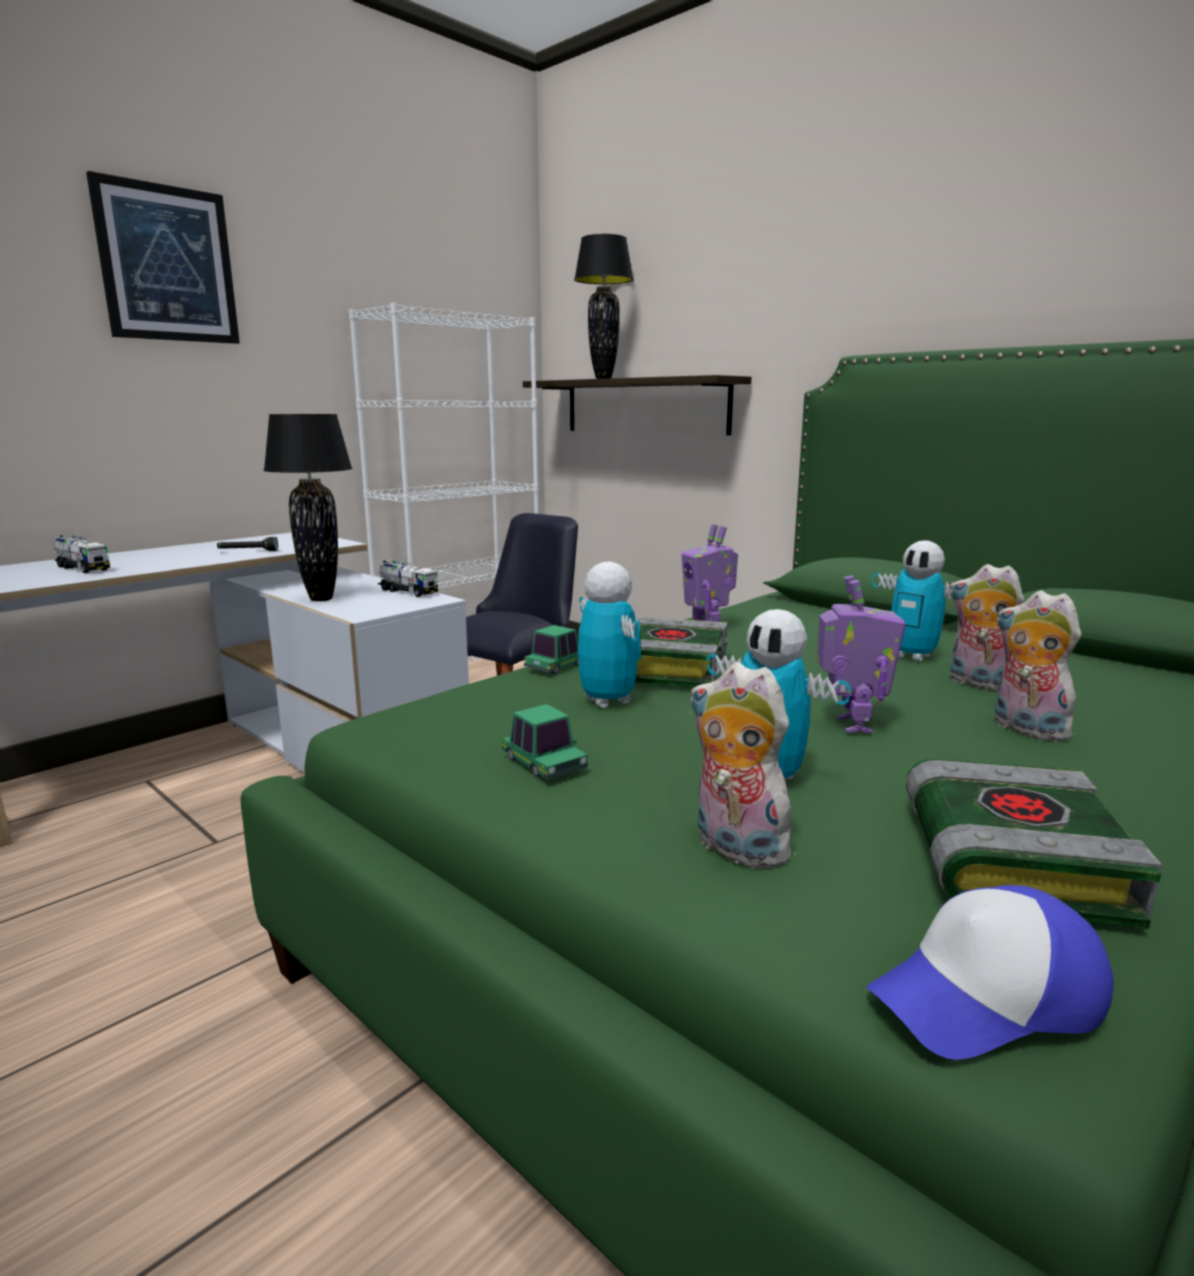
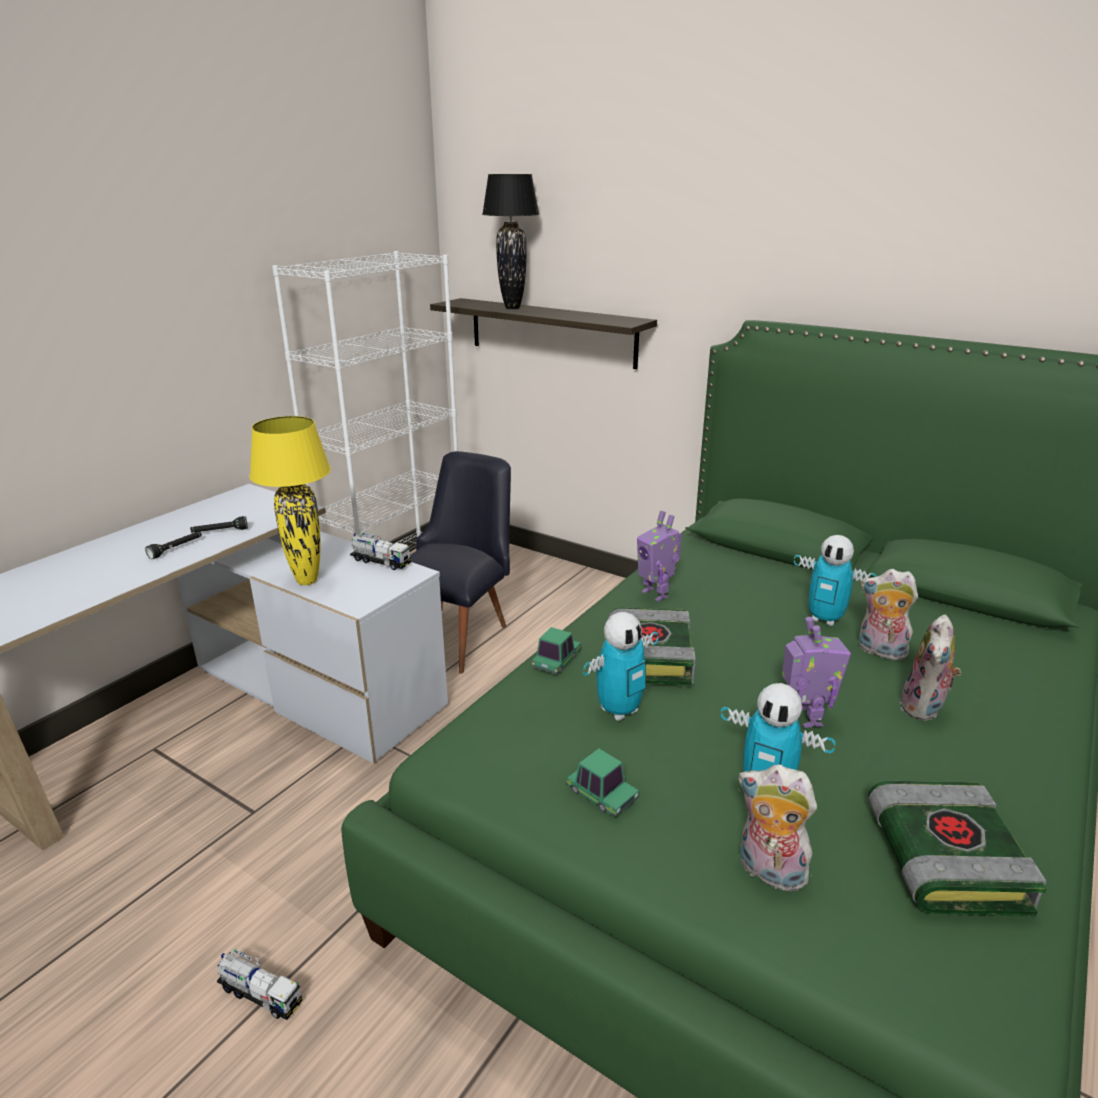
camera: 10 degrees left, 10 degrees up
toy truck [54,534,110,573] -> toy truck moved to [217,948,302,1020]
picture [86,171,240,344] -> none
black table lamp [263,414,353,601] -> yellow table lamp [250,416,331,585]
toy robot [578,561,641,708] -> toy robot turned 90 degrees clockwise [583,612,658,721]
cap [866,885,1114,1060] -> none
plush toy [995,591,1081,741] -> plush toy turned 105 degrees counterclockwise [900,614,962,721]
none -> black flashlight [145,531,202,559]

